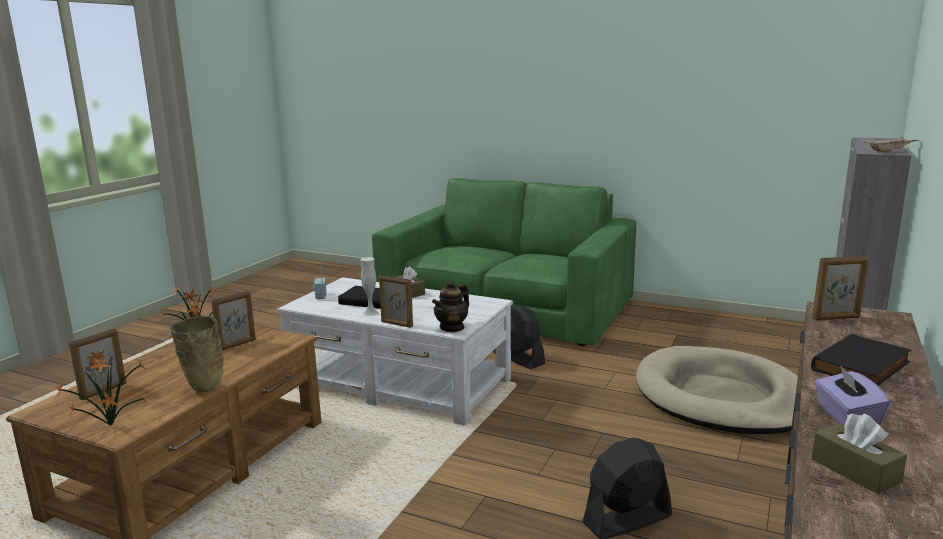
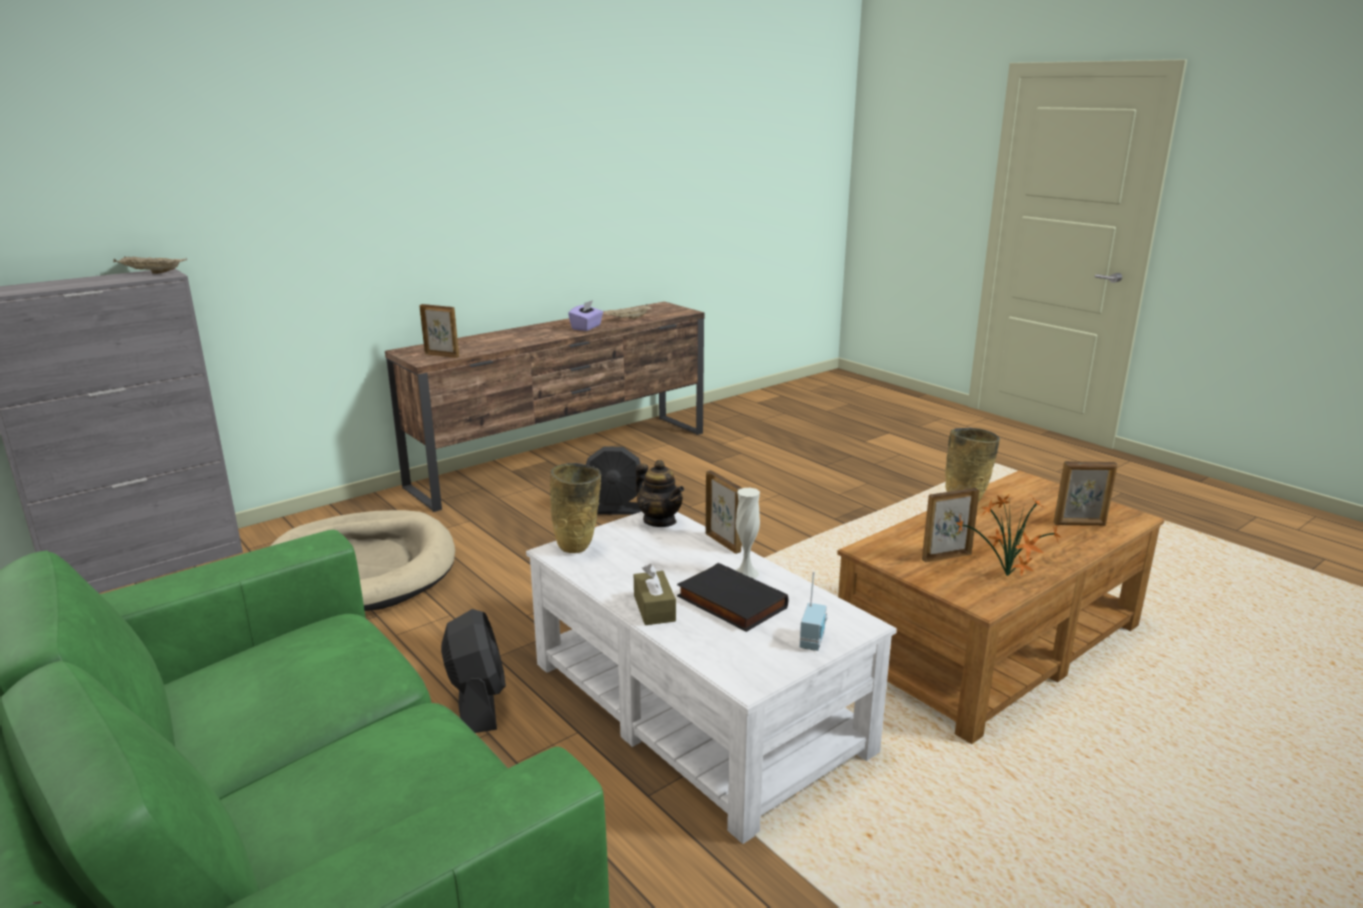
camera: 155 degrees left, 5 degrees up
potted plant [53,351,148,426] -> none
picture frame [69,328,126,400] -> picture frame turned 150 degrees counterclockwise [1054,461,1118,526]
teapot [432,280,469,332] -> teapot turned 75 degrees clockwise [635,460,684,527]
black book [811,334,911,386] -> none
brown tissue box [812,414,907,494] -> beige tray [603,304,652,319]
none -> beige vase [550,463,601,553]

